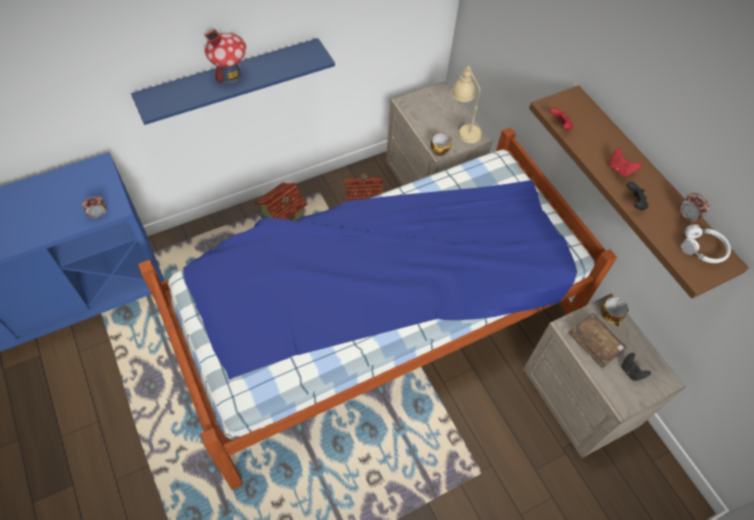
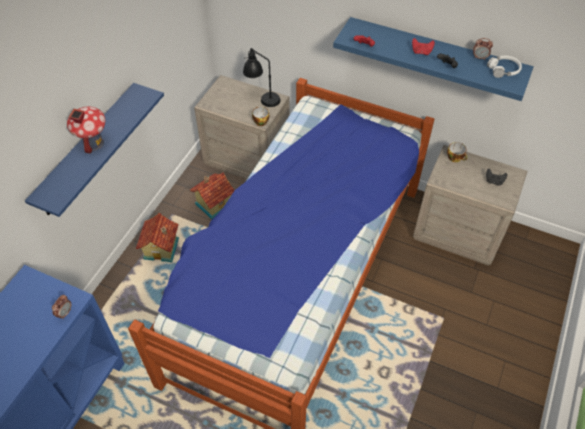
camera: 35 degrees left, 5 degrees down
beige table lamp [451,66,482,143] -> black table lamp [243,48,281,107]
brown shelf [529,85,749,299] -> blue shelf [333,17,534,101]
brown book [569,313,626,368] -> none

